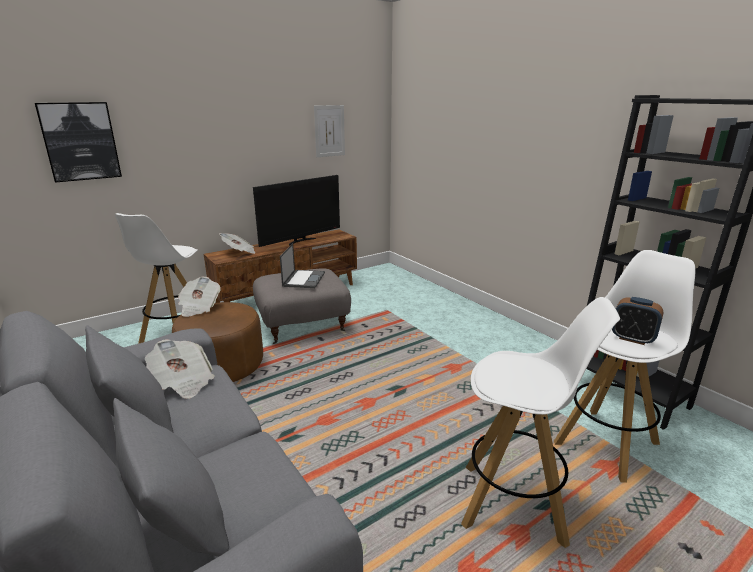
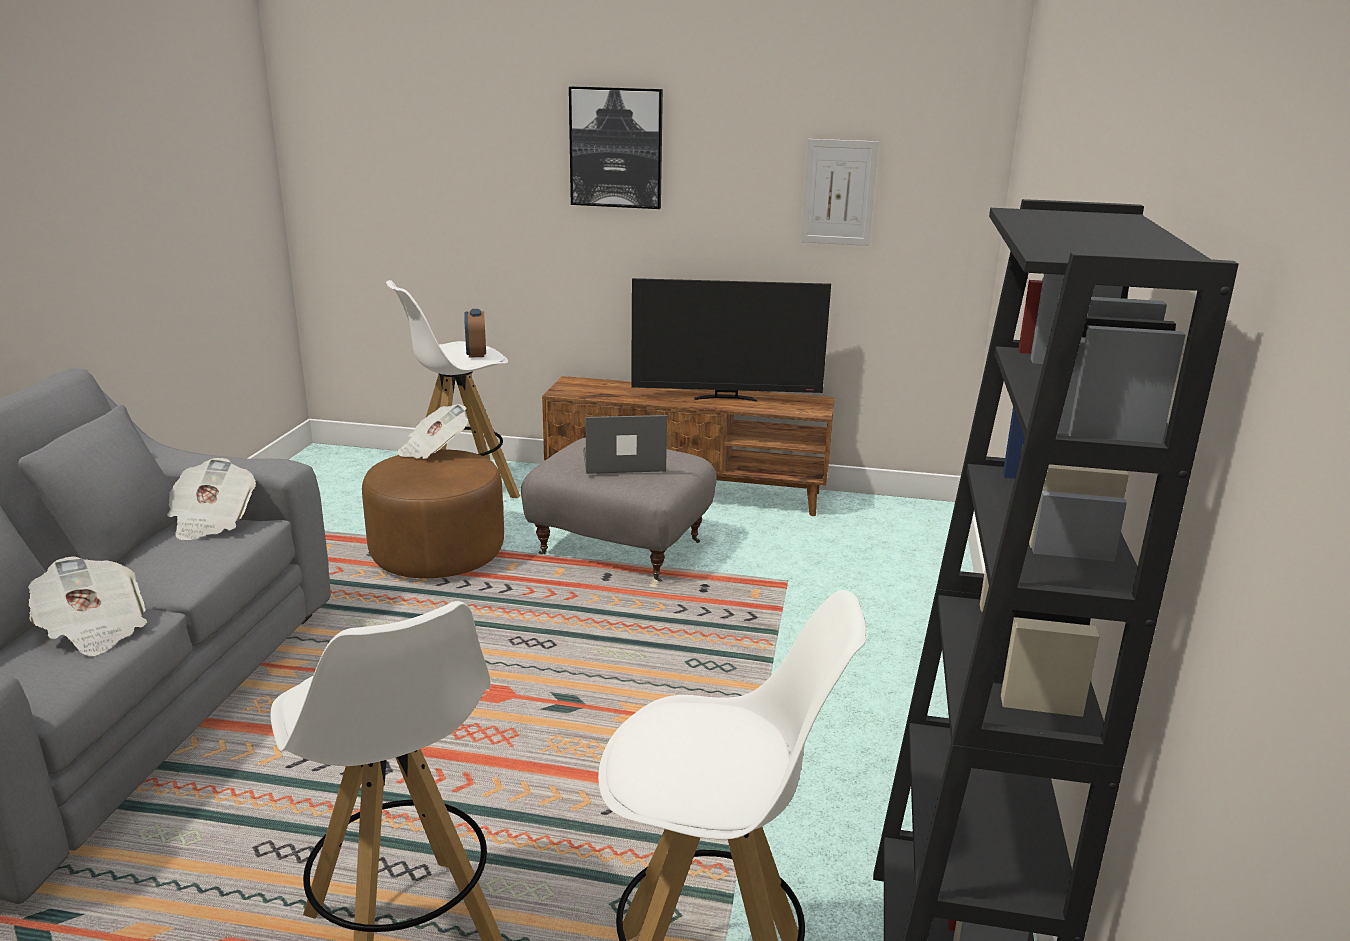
camera: 45 degrees right, 0 degrees up
picture [35,102,122,183] -> picture moved to [569,86,663,209]
newspaper [219,233,255,254] -> newspaper moved to [28,556,147,656]
laptop [280,243,325,288] -> laptop turned 150 degrees counterclockwise [583,415,667,474]
alarm clock [612,297,663,345] -> alarm clock moved to [464,309,486,358]

